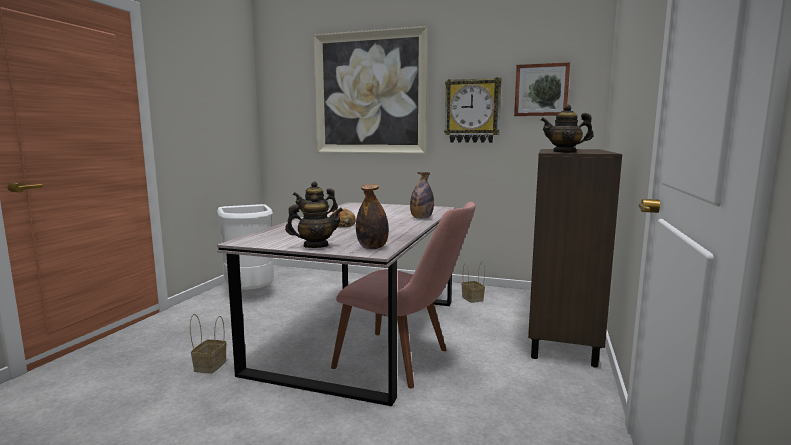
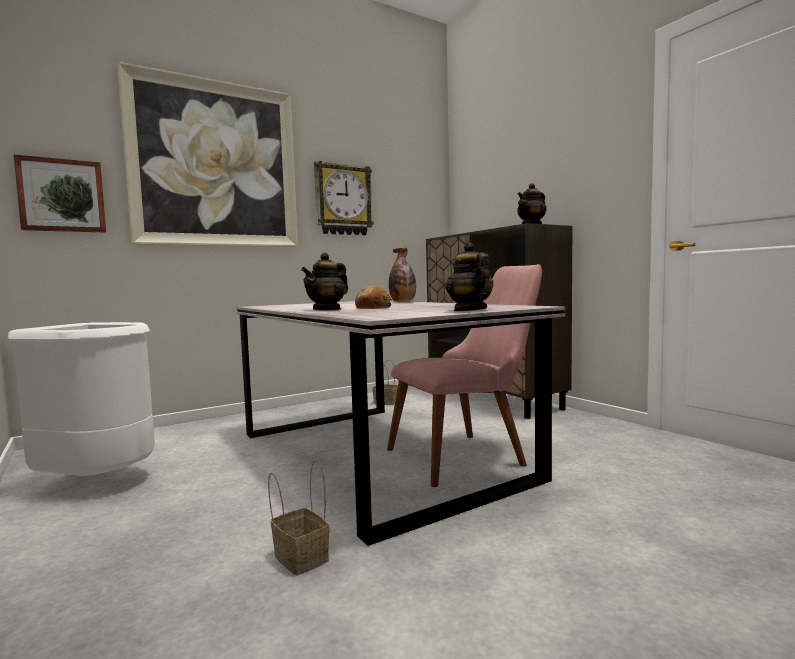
camera: 50 degrees left, 5 degrees down
teapot [285,195,343,248] -> teapot turned 45 degrees counterclockwise [445,242,493,311]
bottle [356,184,389,249] -> none
picture [514,62,570,116] -> picture moved to [14,154,106,232]

